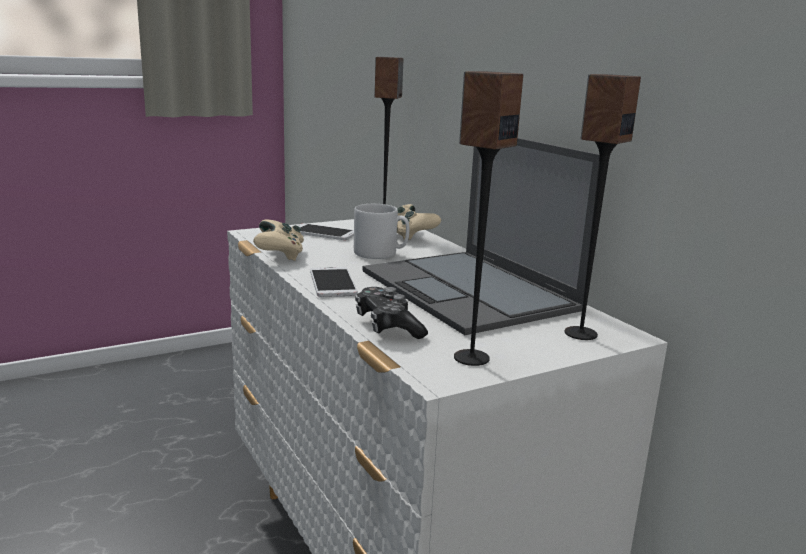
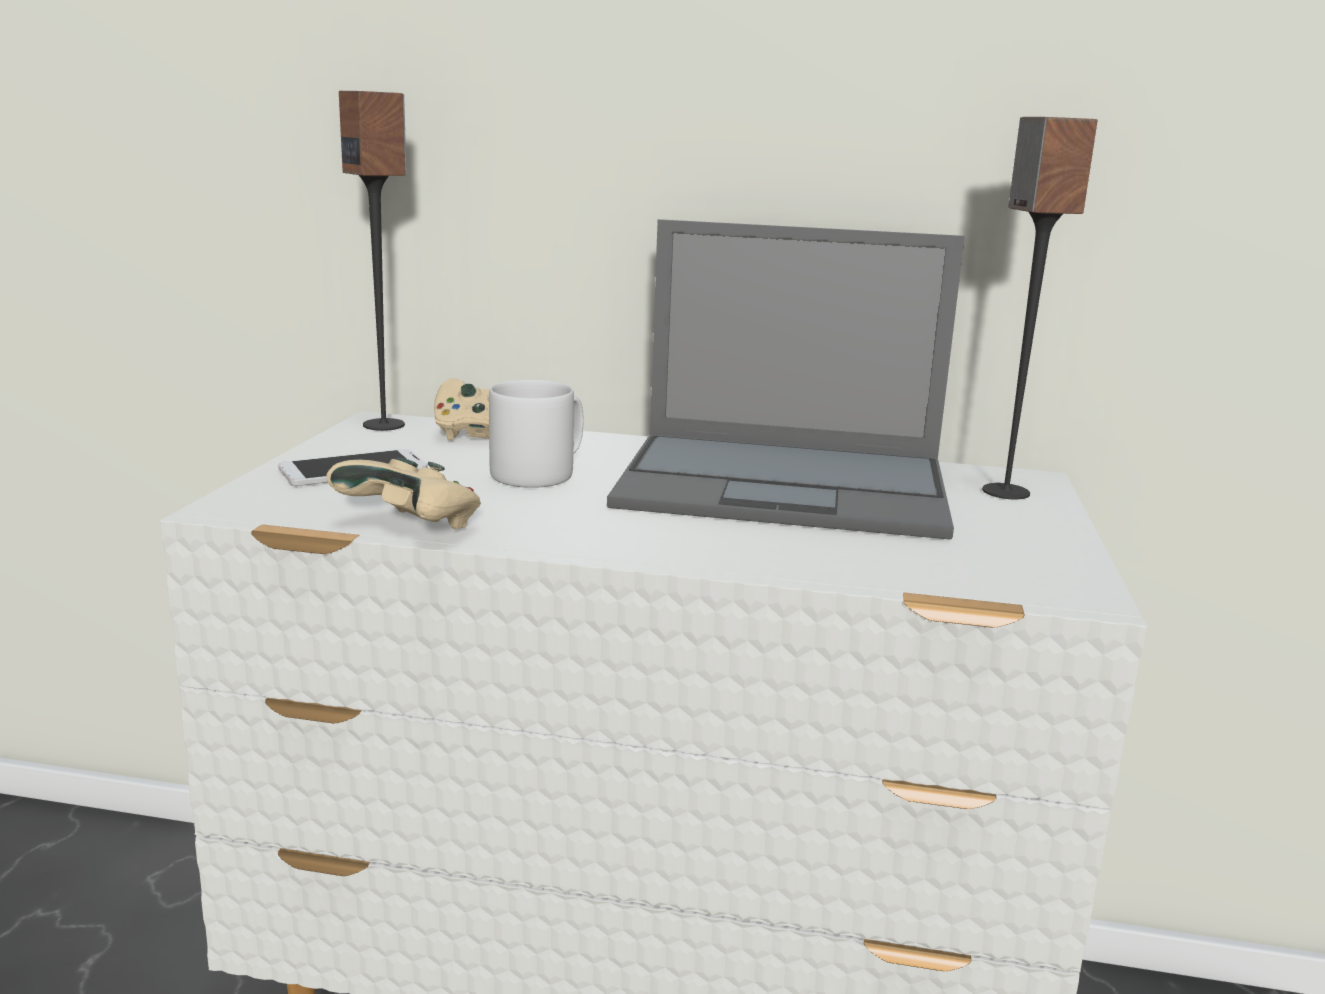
camera: 50 degrees left, 0 degrees up
phone [310,267,358,297] -> none
game controller [355,287,428,339] -> none
speaker [454,71,523,366] -> none

